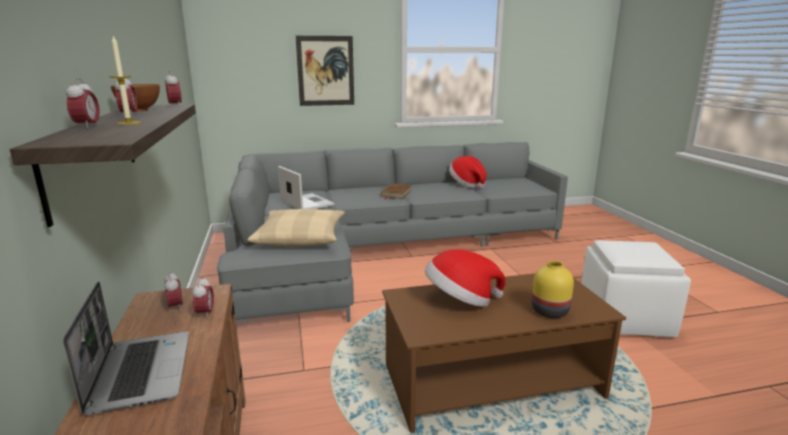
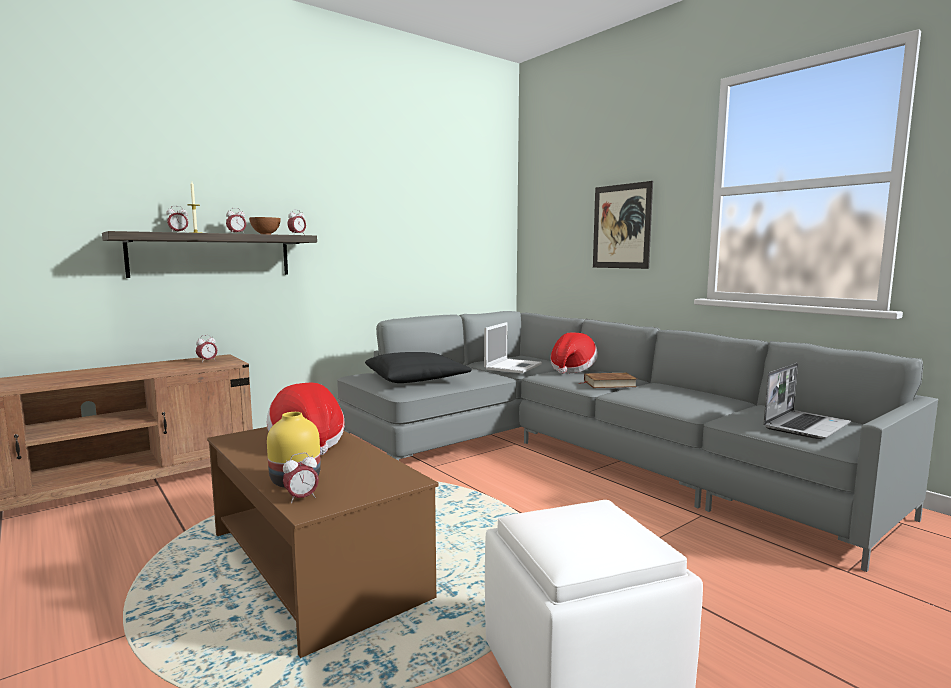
camera: 65 degrees right, 10 degrees down
laptop [63,282,189,415] -> laptop moved to [763,363,851,439]
alarm clock [193,276,214,319] -> alarm clock moved to [283,452,319,503]
beige pillow [248,209,345,247] -> black pillow [365,352,472,383]
hat [449,156,487,188] -> hat moved to [550,332,598,374]

